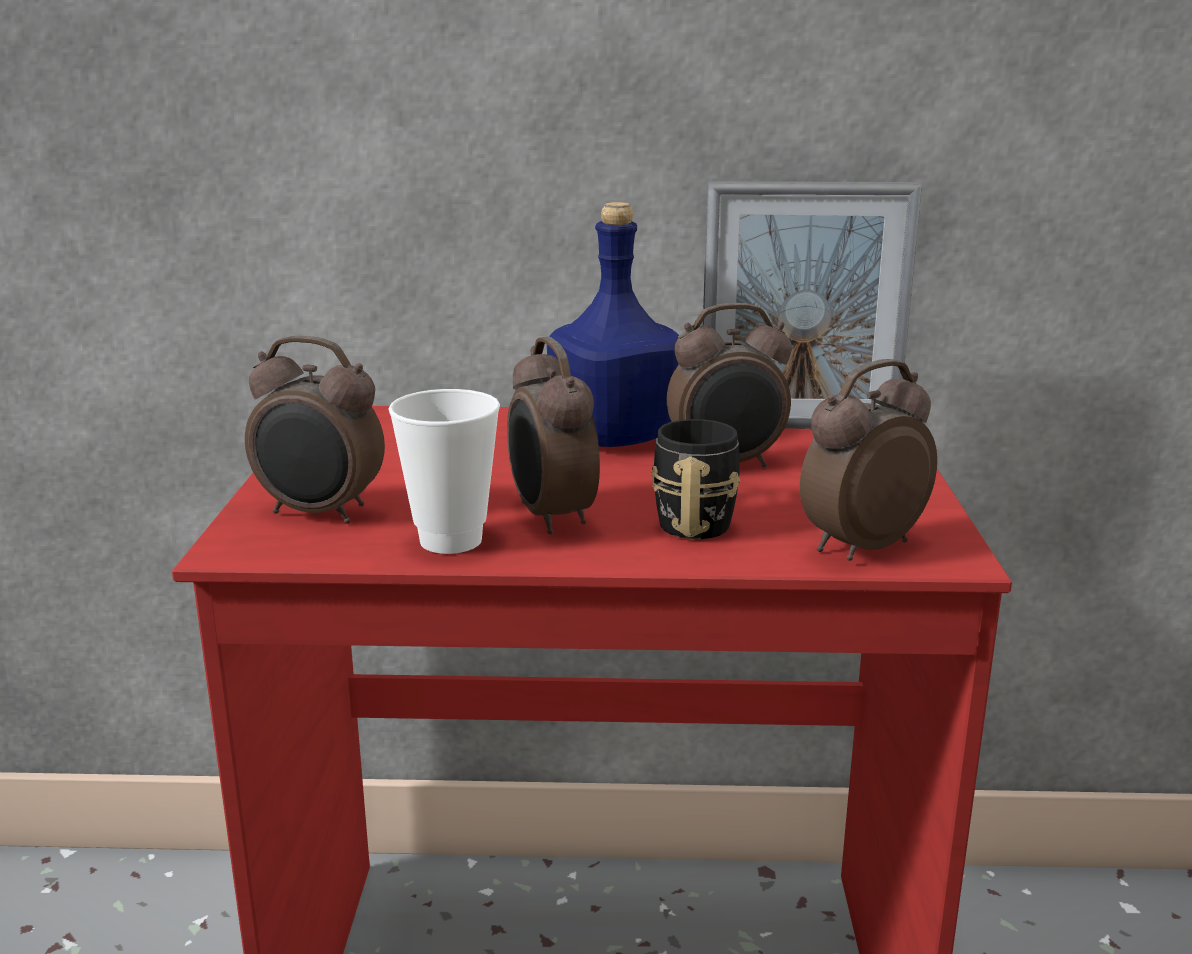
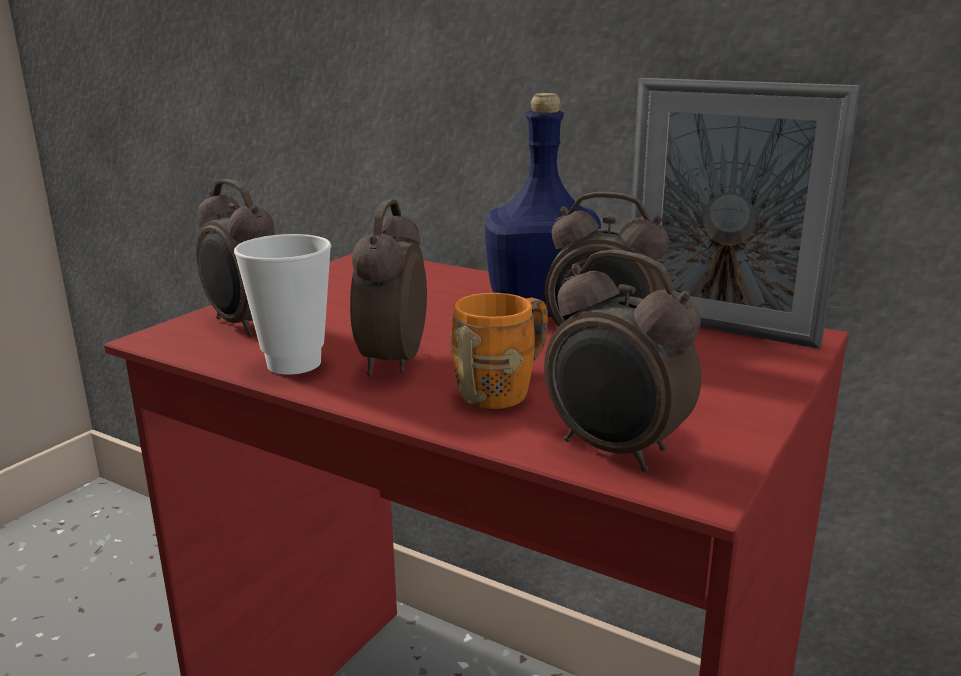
camera: 30 degrees right, 0 degrees up
black mug [651,419,740,539] -> orange mug [450,293,548,409]
alarm clock [800,359,937,561] -> alarm clock turned 135 degrees counterclockwise [544,250,701,472]

